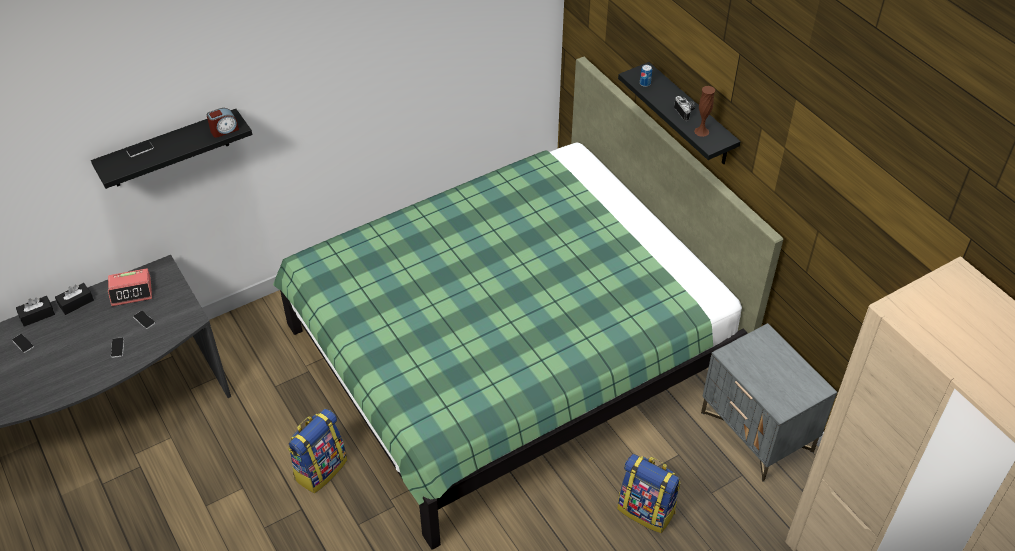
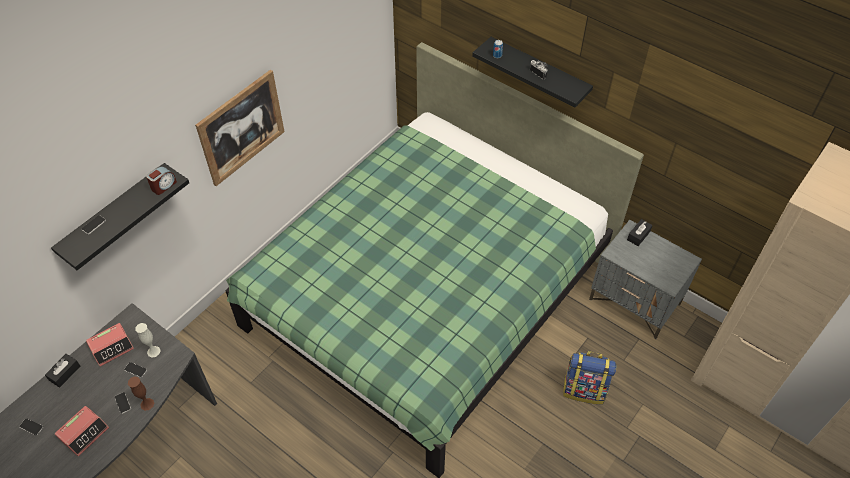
camera: 20 degrees left, 5 degrees up
black tissue box [16,296,55,327] -> black tissue box moved to [627,219,653,246]
backpack [287,409,347,493] -> none
brown vase [694,86,715,137] -> brown vase moved to [128,376,154,411]
none -> alarm clock [55,406,109,456]
none -> white vase [135,323,161,358]
none -> picture [195,70,284,186]

